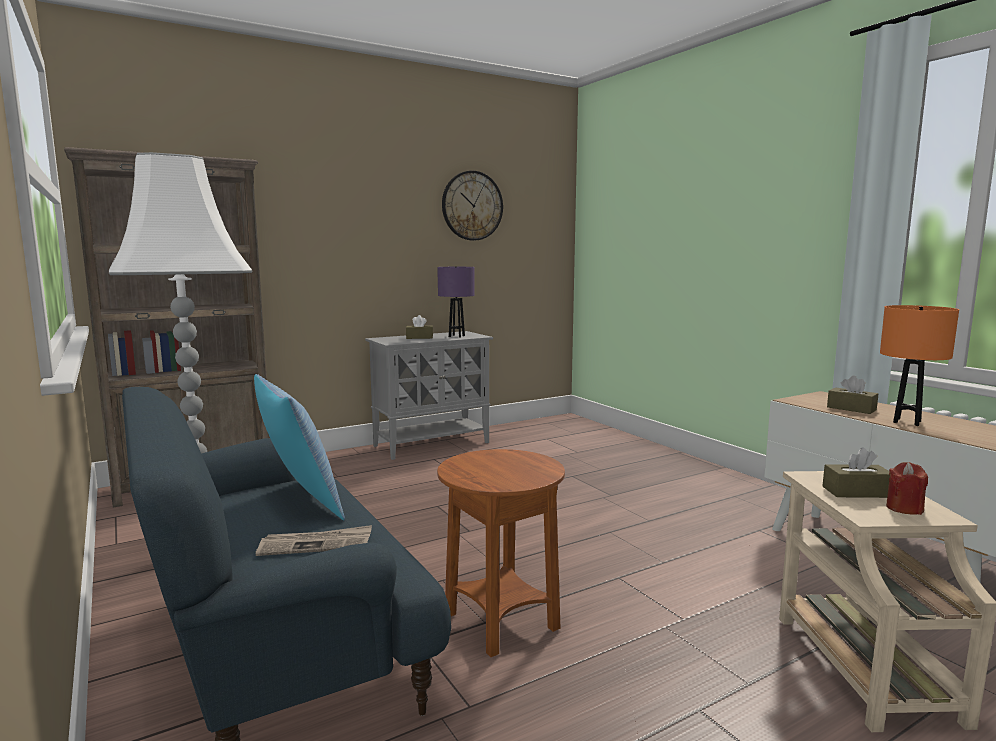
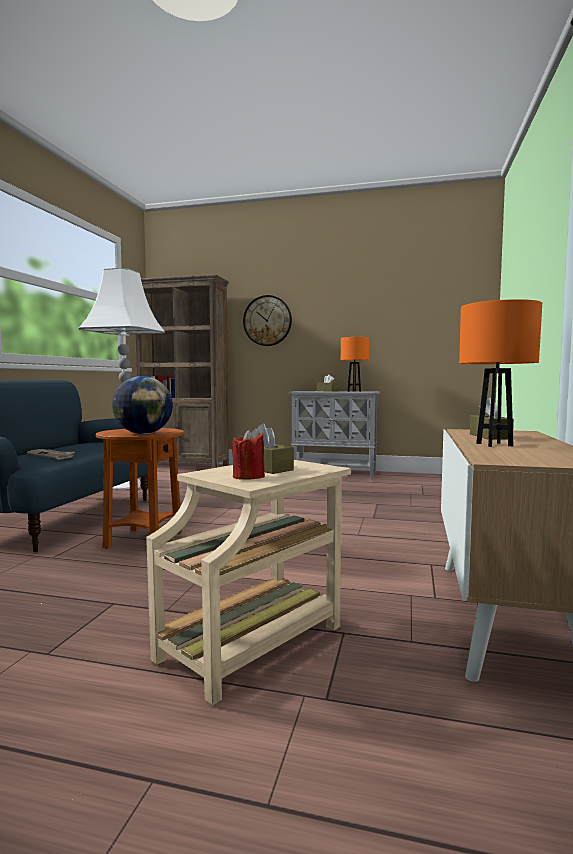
camera: 45 degrees right, 5 degrees down
pillow [254,374,345,521] -> none
purple table lamp [437,266,475,338] -> orange table lamp [341,337,369,392]
wall clock [442,171,503,241] -> wall clock moved to [243,295,292,346]
none -> globe [112,376,173,434]

